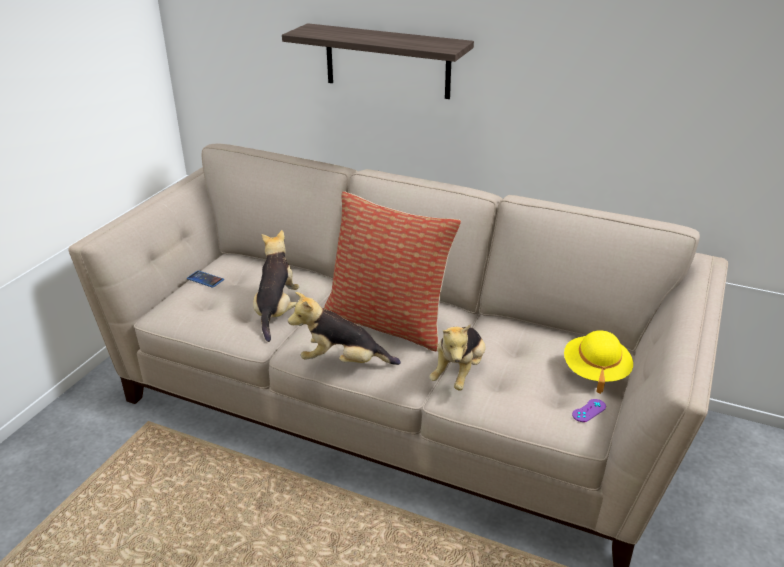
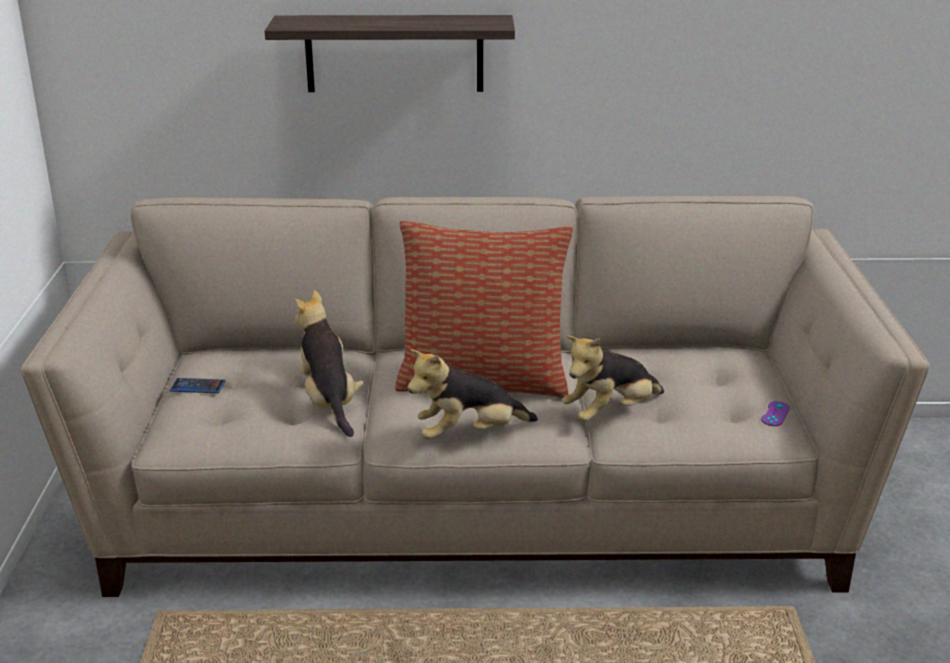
camera: 25 degrees left, 5 degrees down
plush toy [429,324,486,390] -> plush toy turned 60 degrees clockwise [562,336,664,422]
yellow hat [564,330,633,394] -> none

